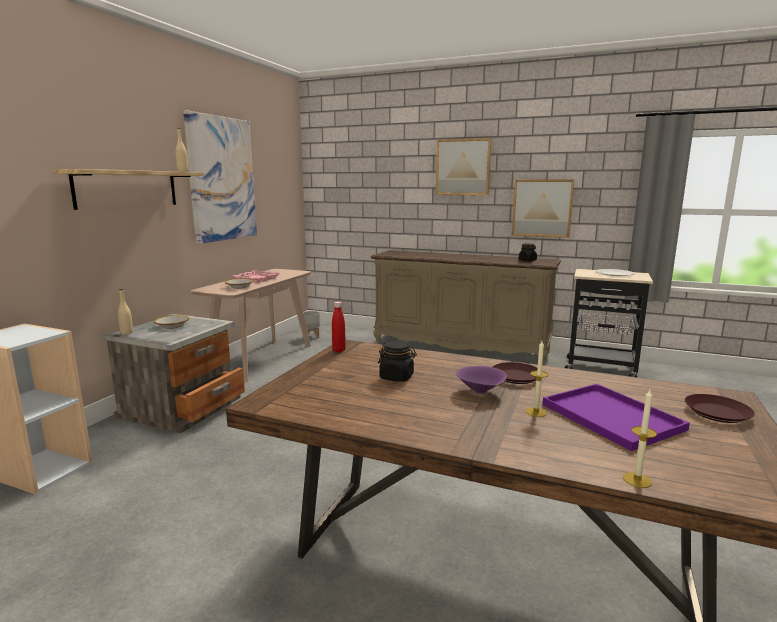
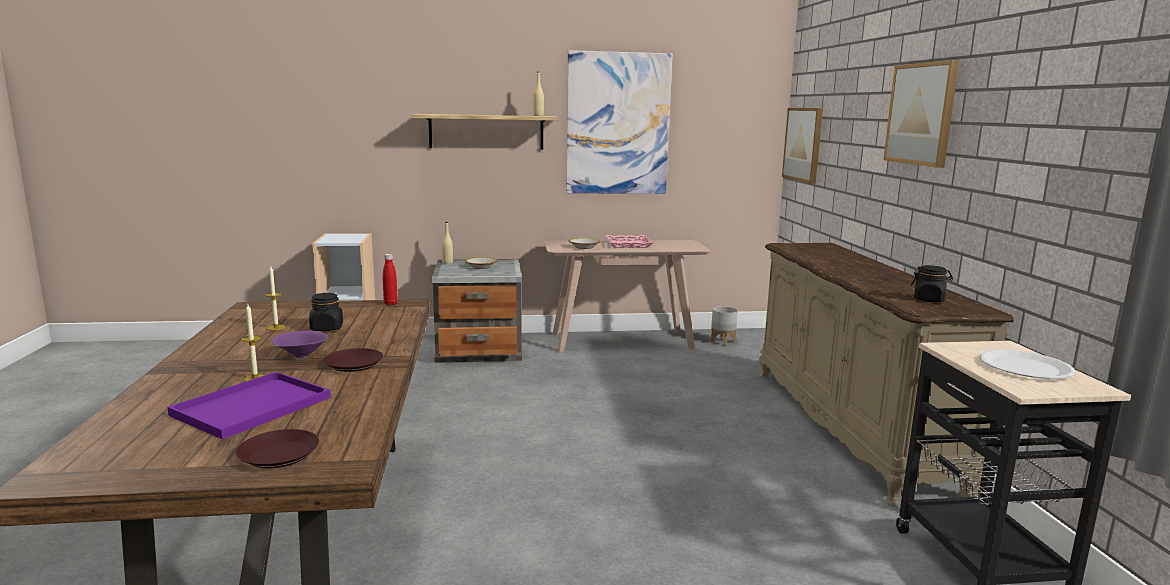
camera: 60 degrees right, 0 degrees up
picture [512,179,575,238] -> picture moved to [782,108,823,184]
candle [623,390,657,488] -> candle moved to [266,266,285,330]

